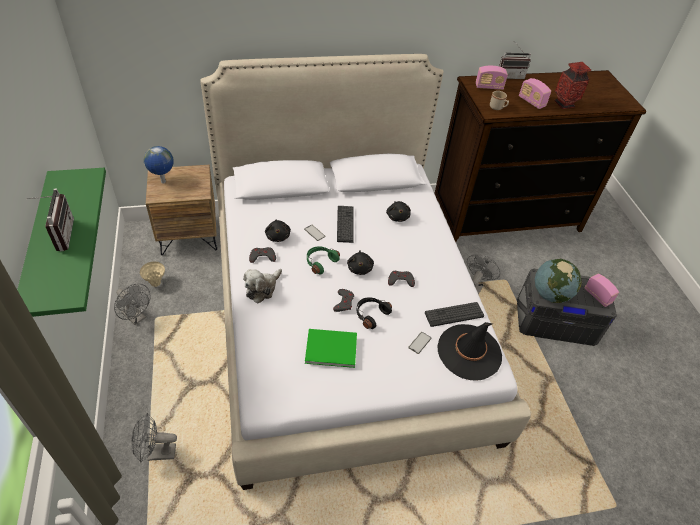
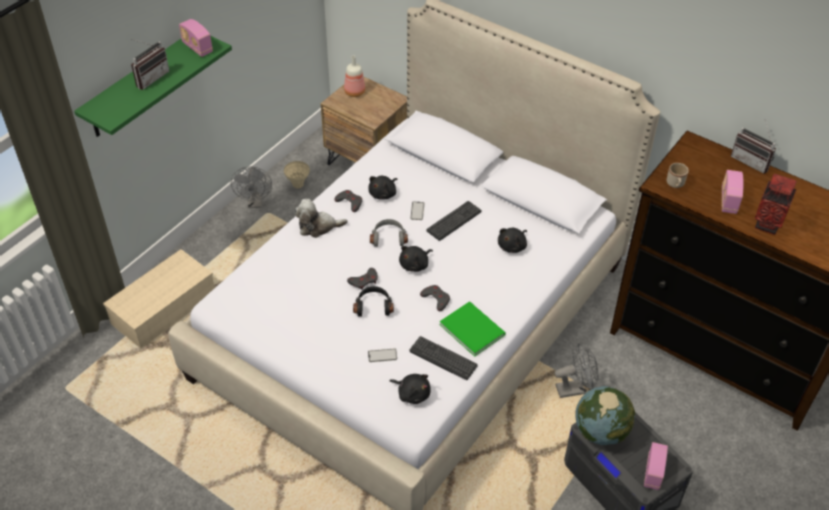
camera: 50 degrees right, 0 degrees up
grey fan [131,413,177,463] -> beige storage box [103,249,215,349]
globe [144,146,174,183] -> bottle [344,56,365,97]
green book [305,329,357,368] -> green book moved to [439,301,506,357]
green headphones [307,246,340,274] -> grey headphones [370,219,408,247]
black hat [438,322,502,381] -> black plush toy [390,374,431,404]
radio [476,66,508,90] -> radio moved to [179,19,213,57]

